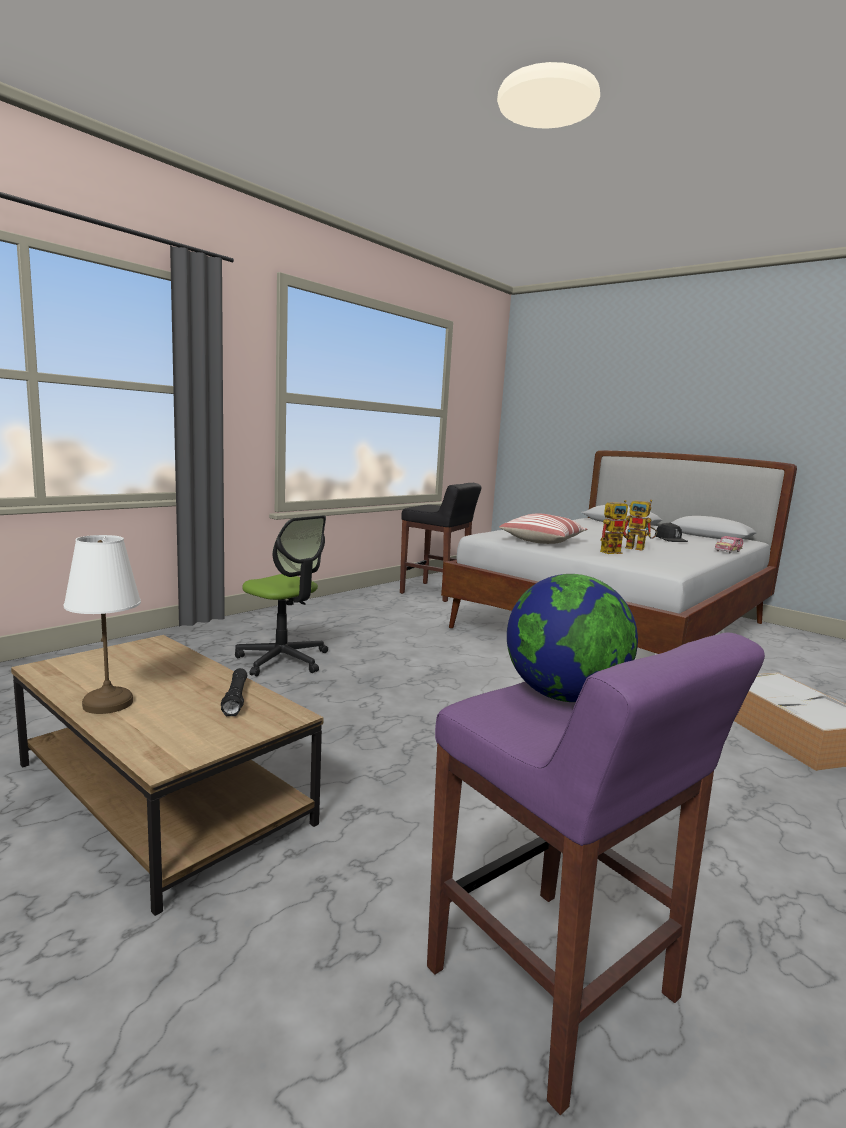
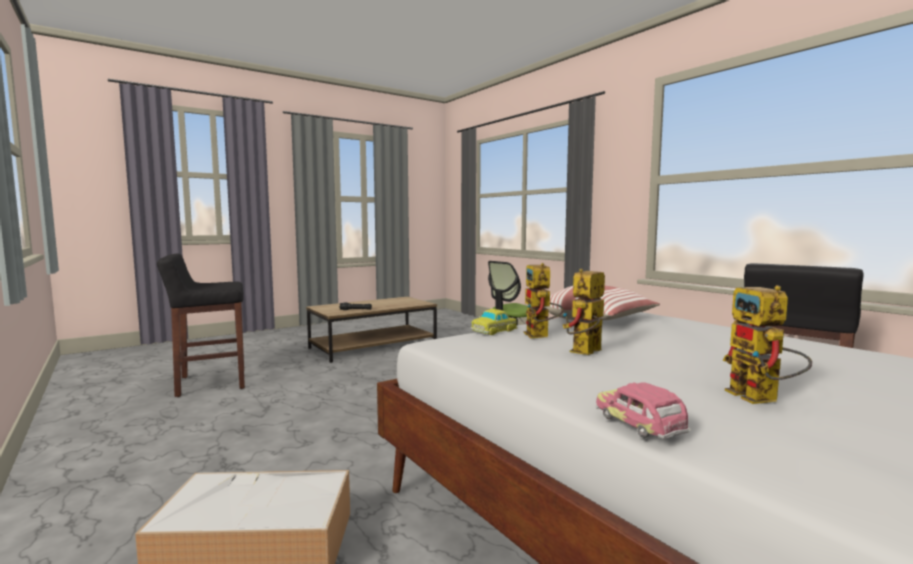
camera: 105 degrees right, 5 degrees down
white table lamp [64,535,141,714] -> none
purple stool [427,633,765,1115] -> black stool [157,254,245,397]
globe [507,574,638,702] -> none
black cap [655,522,688,542] -> toy robot [723,285,812,404]
none -> toy car [471,308,518,335]

